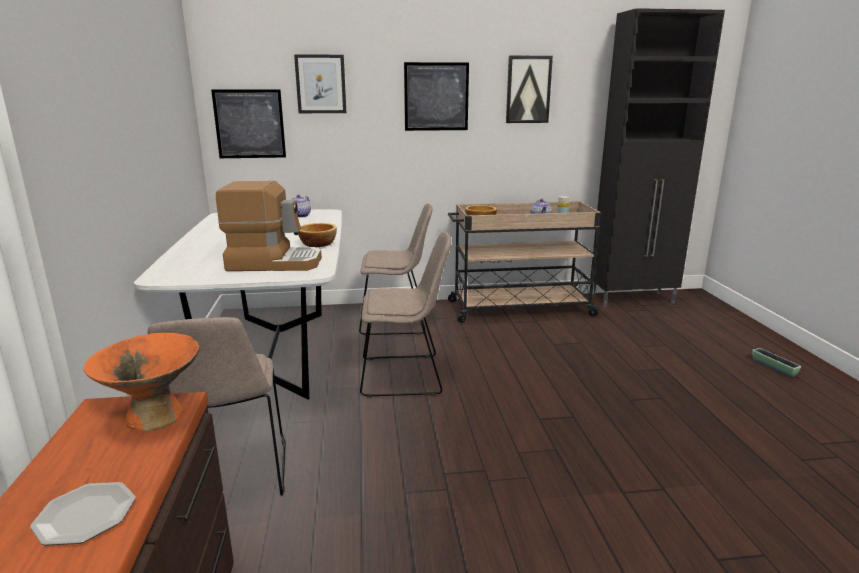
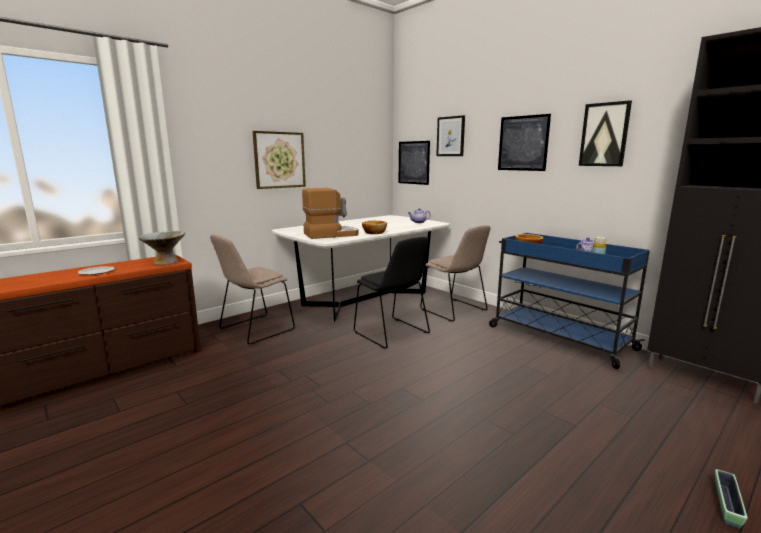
camera: 55 degrees right, 5 degrees down
orange bowl [84,333,200,431] -> grey bowl [139,231,186,265]
coffee machine [216,181,322,271] -> coffee machine turned 75 degrees counterclockwise [302,188,359,239]
beige chair [360,232,451,398] -> black chair [354,237,430,349]
beige cart [448,201,601,323] -> blue cart [489,233,650,369]
none -> picture [253,131,306,189]

